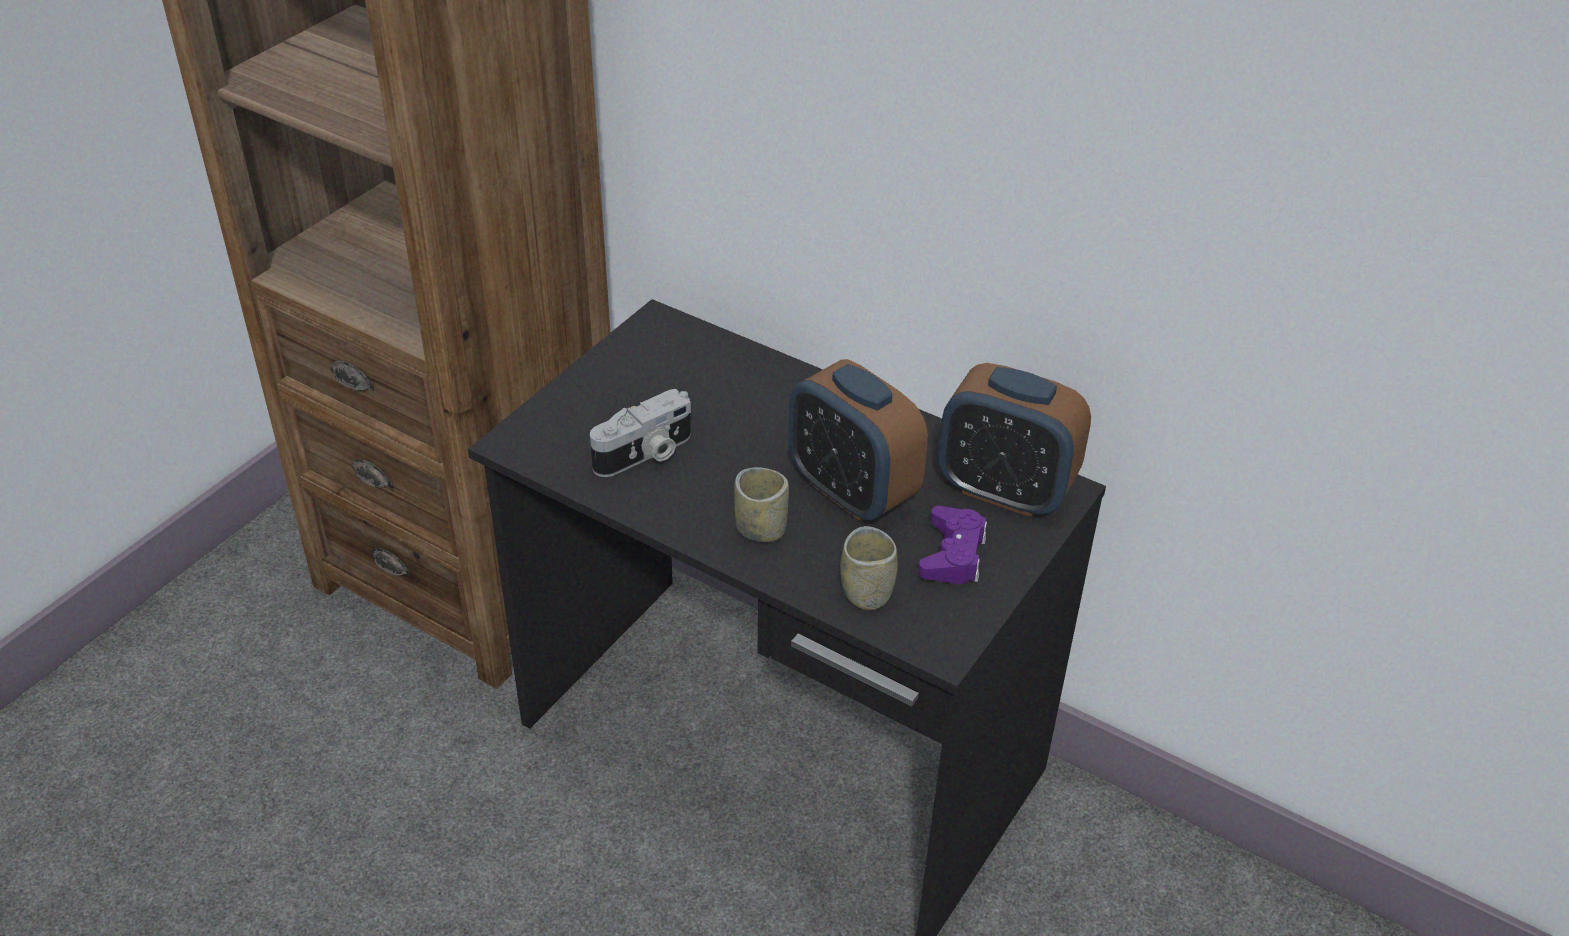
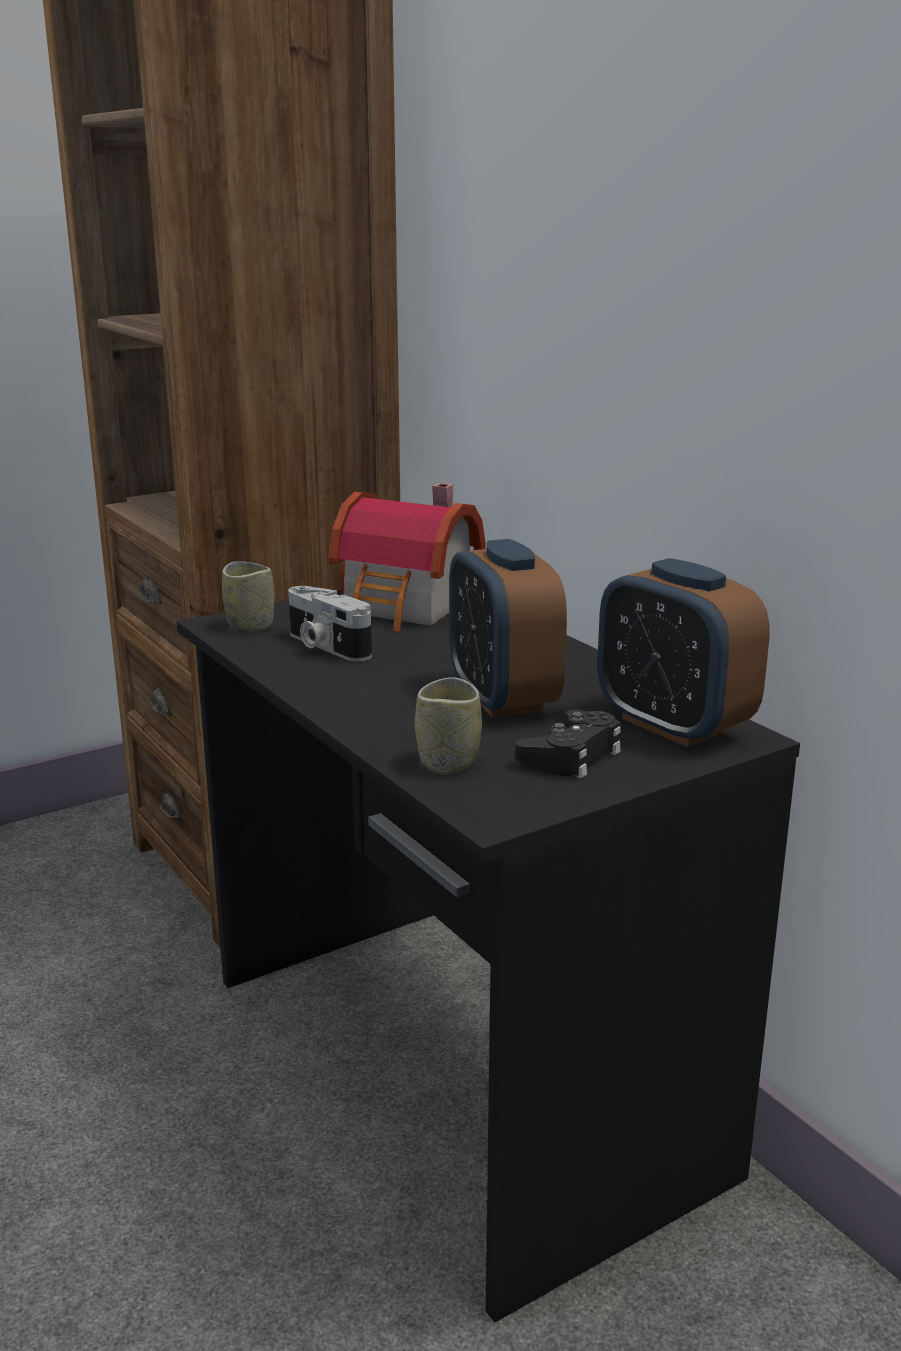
camera: 25 degrees right, 20 degrees down
camera [590,389,691,477] -> camera turned 60 degrees clockwise [288,586,372,661]
cup [734,467,789,542] -> cup moved to [222,561,274,631]
purple game controller [918,506,987,584] -> black game controller [515,709,621,778]
none -> toy house [329,483,486,632]

